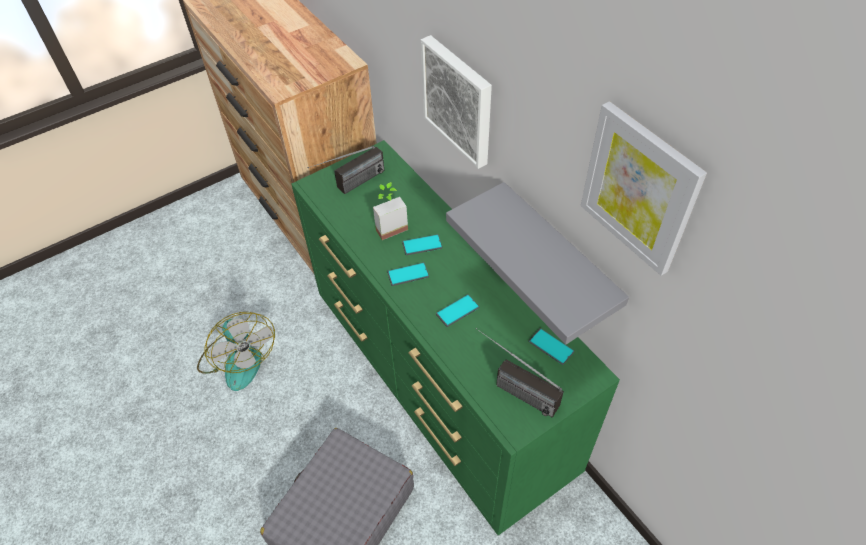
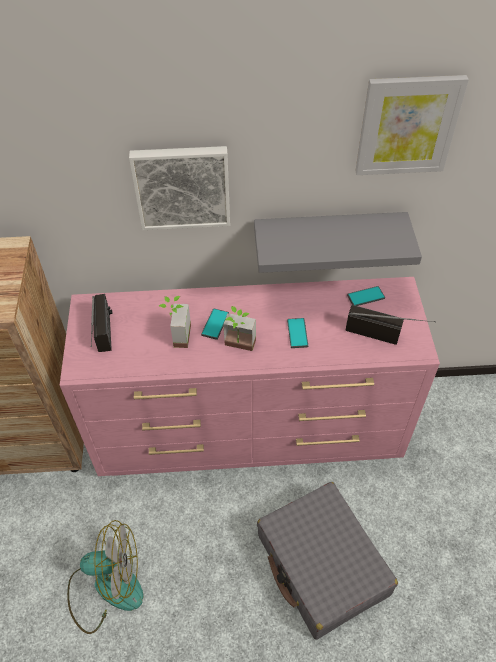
camera: 60 degrees left, 0 degrees up
green dresser [291,140,620,535] -> pink dresser [60,277,440,476]
phone [387,262,429,286] -> potted plant [224,306,256,351]
radio [476,328,564,418] -> radio turned 135 degrees counterclockwise [345,305,436,345]

